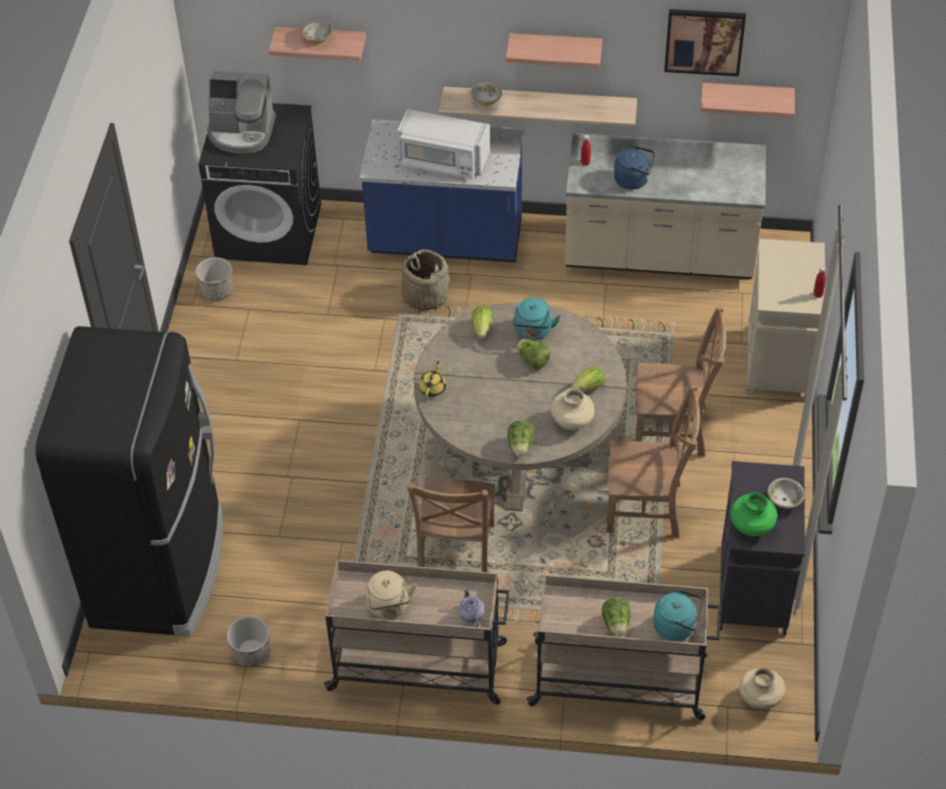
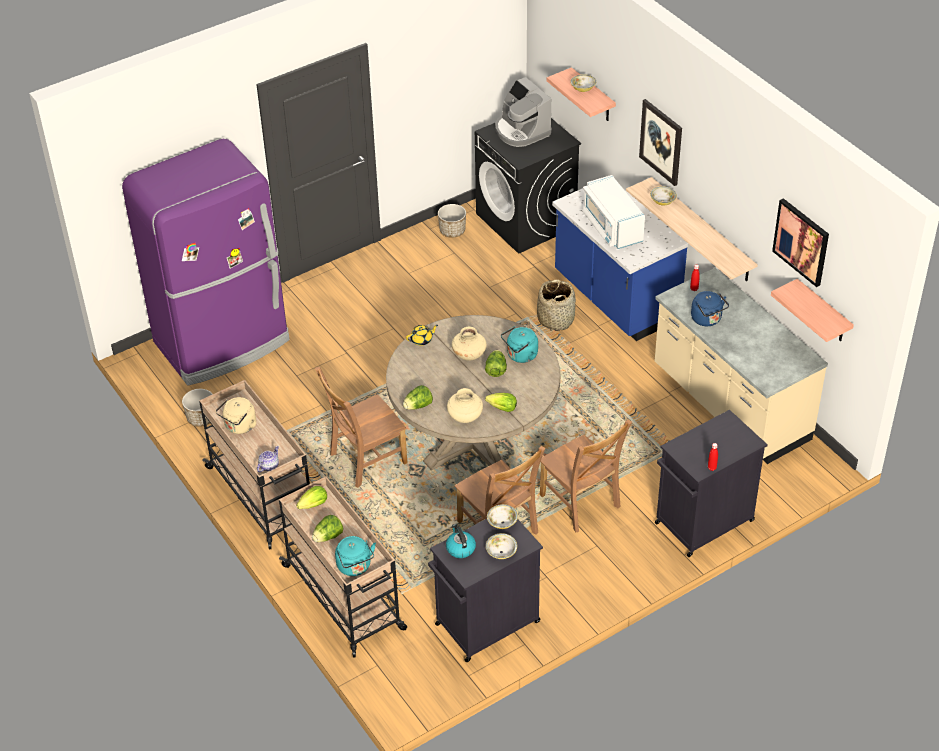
camera: 50 degrees right, 5 degrees down
black fridge [36,326,223,637] -> purple fridge [122,139,290,385]
lettuce [472,306,494,339] -> lettuce moved to [296,486,327,509]
shelf [506,33,602,68] -> none
green vase [730,492,777,536] -> kettle [446,524,476,558]
beige vase [739,667,785,710] -> beige vase moved to [452,327,487,361]
beige cabinet [747,239,825,396] -> black cabinet [655,410,768,557]
none -> bowl [487,504,518,529]
none -> picture [639,99,682,186]

